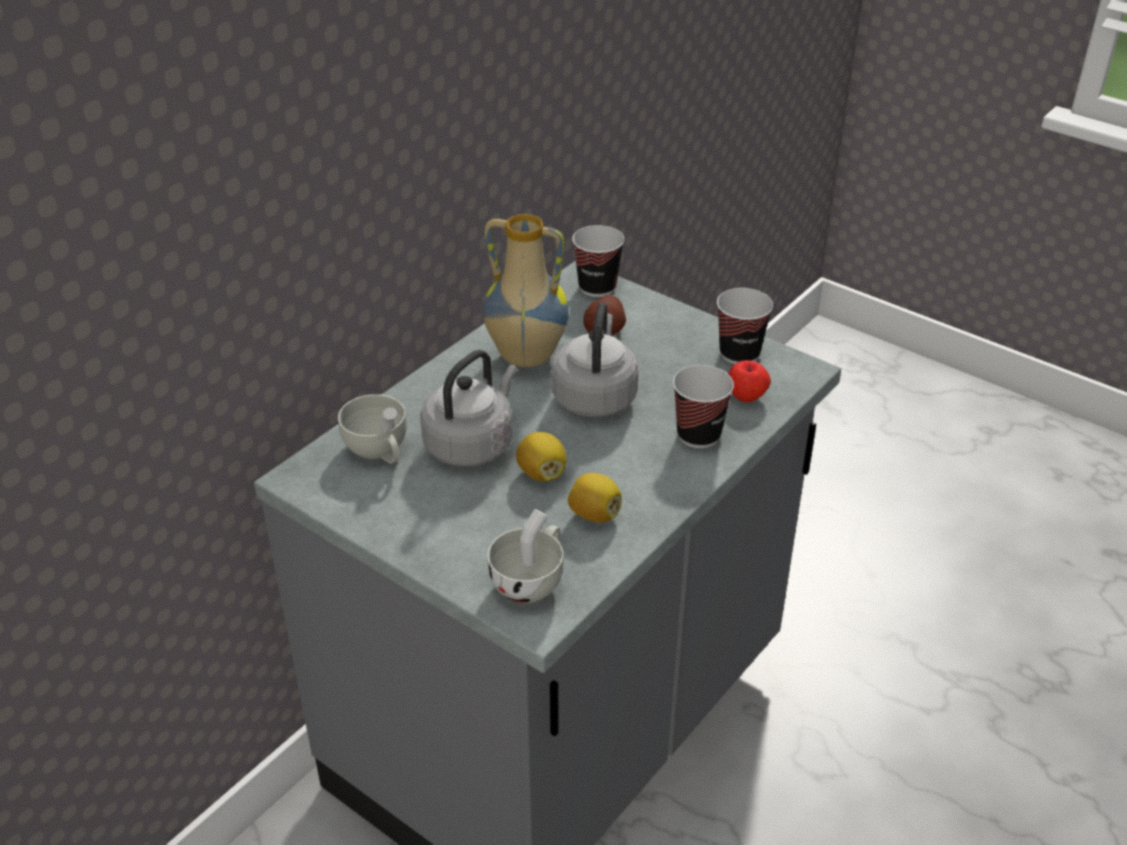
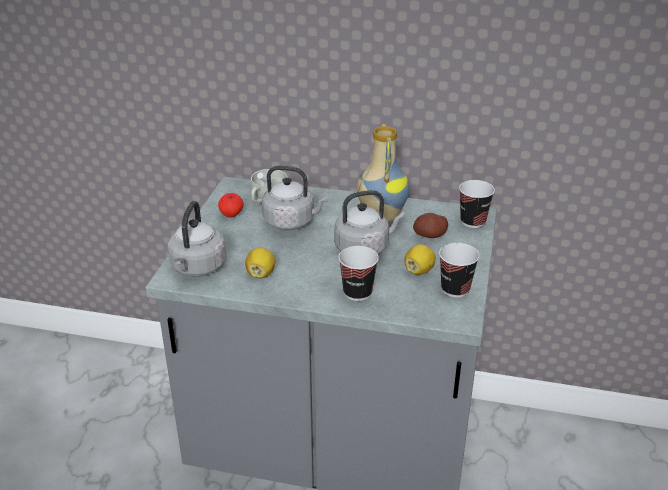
camera: 65 degrees right, 5 degrees down
white cup [487,509,564,603] -> grey kettle [168,201,226,276]
lemon [516,432,566,482] -> lemon moved to [404,244,436,275]
apple [728,360,771,403] -> apple moved to [218,193,244,218]

